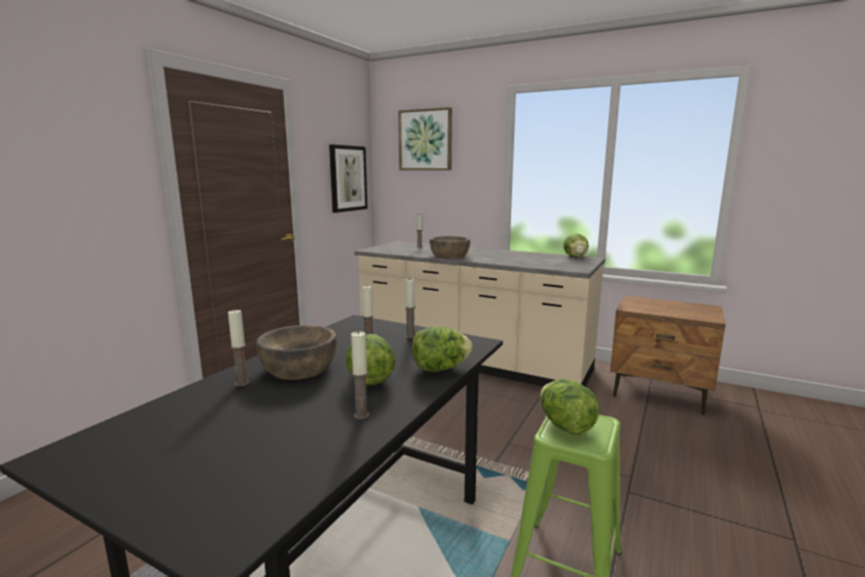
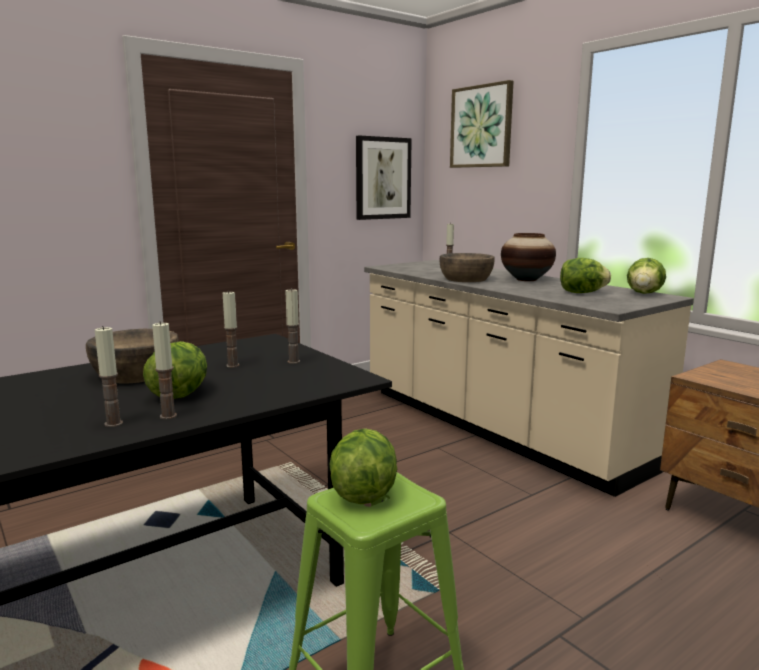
camera: 25 degrees right, 0 degrees up
candle [228,309,249,386] -> candle moved to [152,321,177,419]
lettuce [412,326,472,372] -> lettuce moved to [560,258,611,293]
none -> vase [501,233,556,281]

